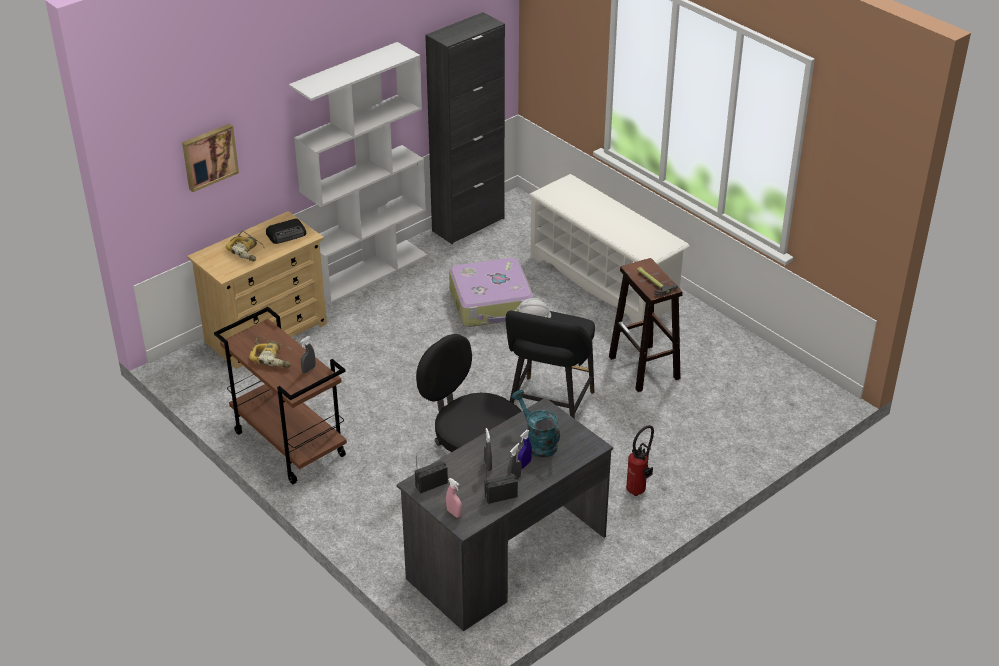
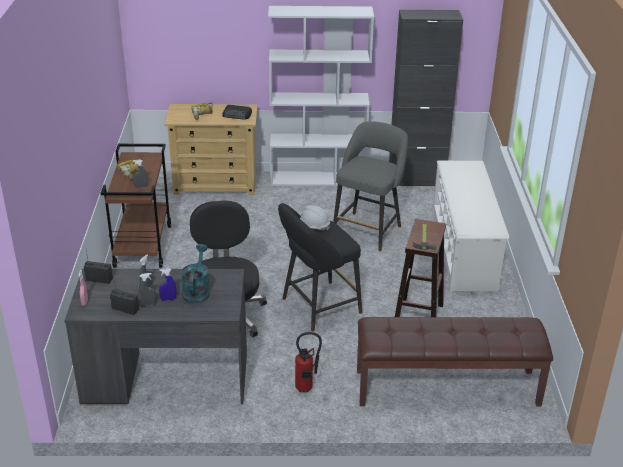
camera: 40 degrees right, 5 degrees down
picture [182,124,239,192] -> none
suitcase [449,258,533,327] -> grey stool [333,121,408,251]
none -> brown bench [357,317,553,406]

